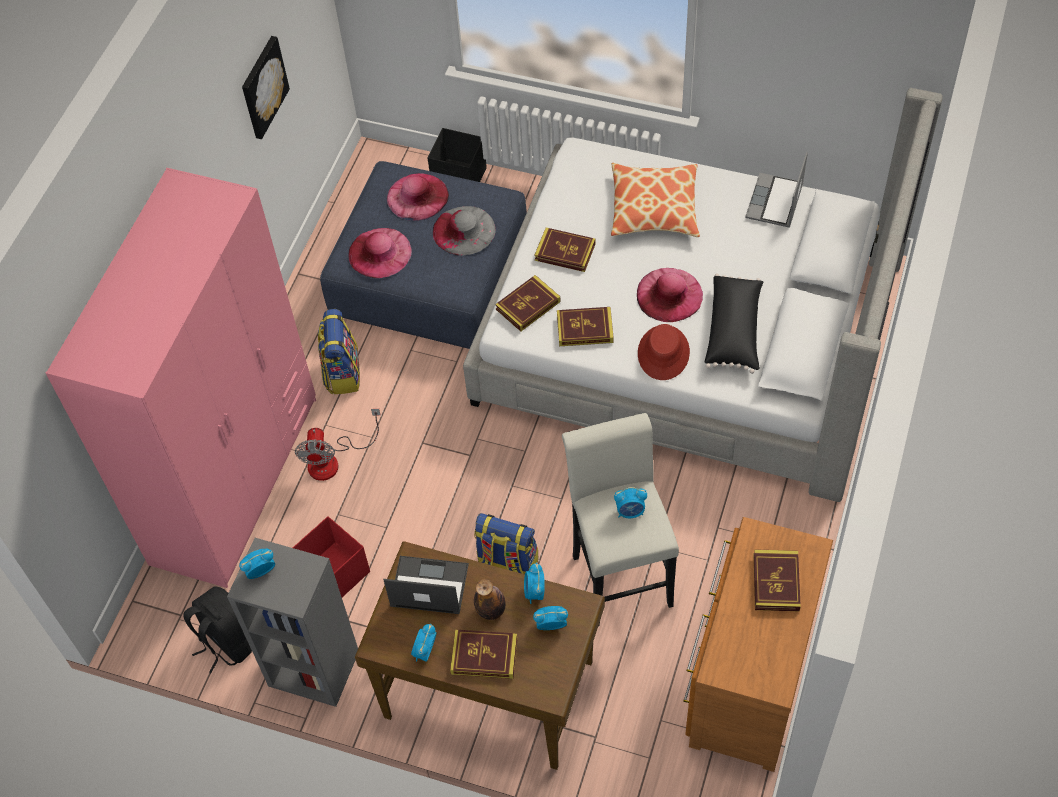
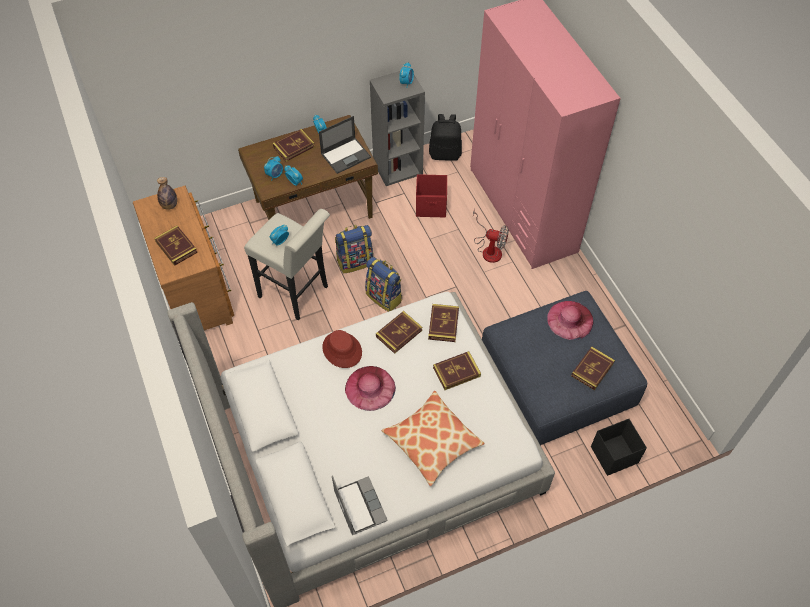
camera: 135 degrees right, 0 degrees up
picture [242,36,290,139] -> none
fan [295,409,380,481] -> fan turned 150 degrees clockwise [473,208,509,263]
backpack [318,309,360,394] -> backpack moved to [365,257,402,312]
pink hat [387,173,449,221] -> book [571,346,615,390]
grey hat [433,206,496,256] -> none
bottle [474,579,506,620] -> bottle moved to [157,177,177,210]
black pillow [705,273,764,374] -> none

